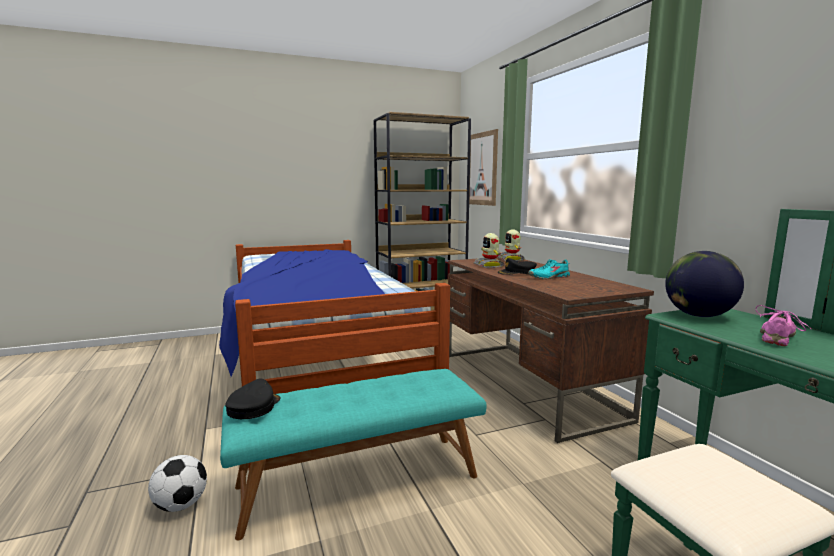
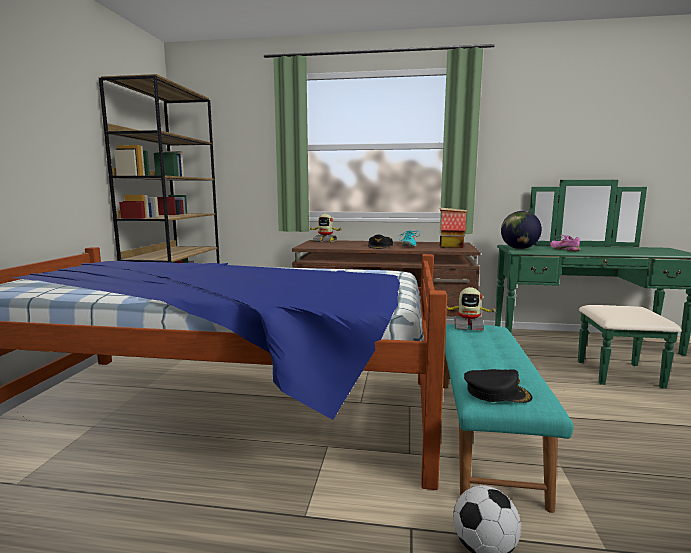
camera: 60 degrees left, 0 degrees up
black cap [225,379,280,419] -> black cap turned 150 degrees clockwise [464,369,532,403]
picture [469,129,498,206] -> none
toy robot [474,233,504,268] -> toy robot moved to [447,287,498,331]
none -> toy house [440,208,467,248]

